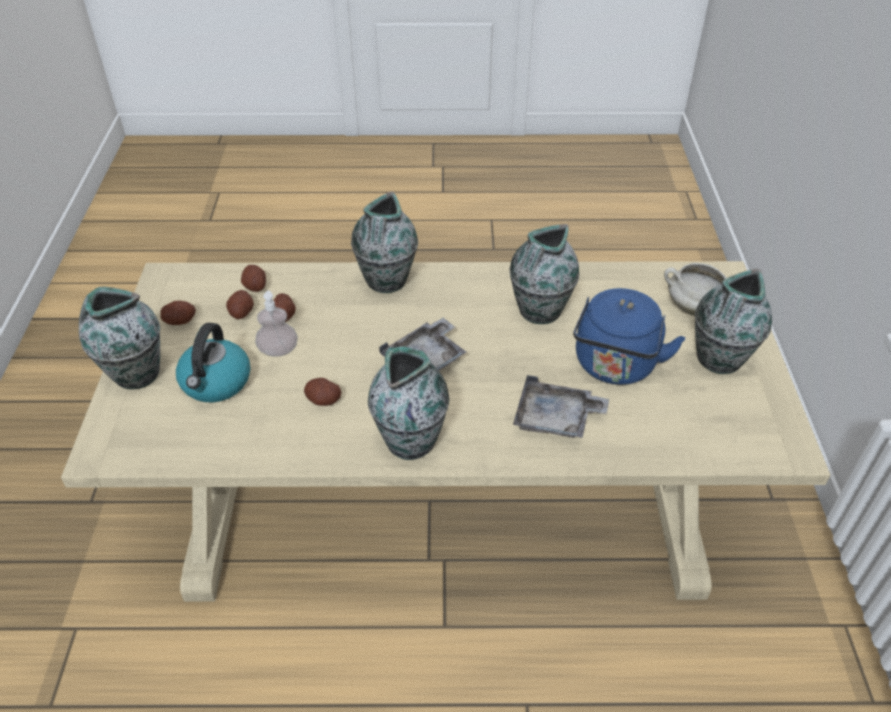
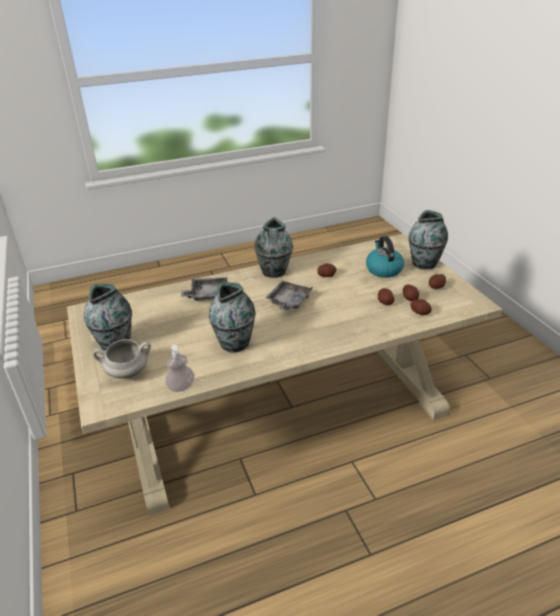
camera: 160 degrees right, 10 degrees down
soap dispenser [255,291,298,357] -> soap dispenser moved to [165,345,195,392]
vase [351,191,418,293] -> none
blue kettle [573,288,685,385] -> none

